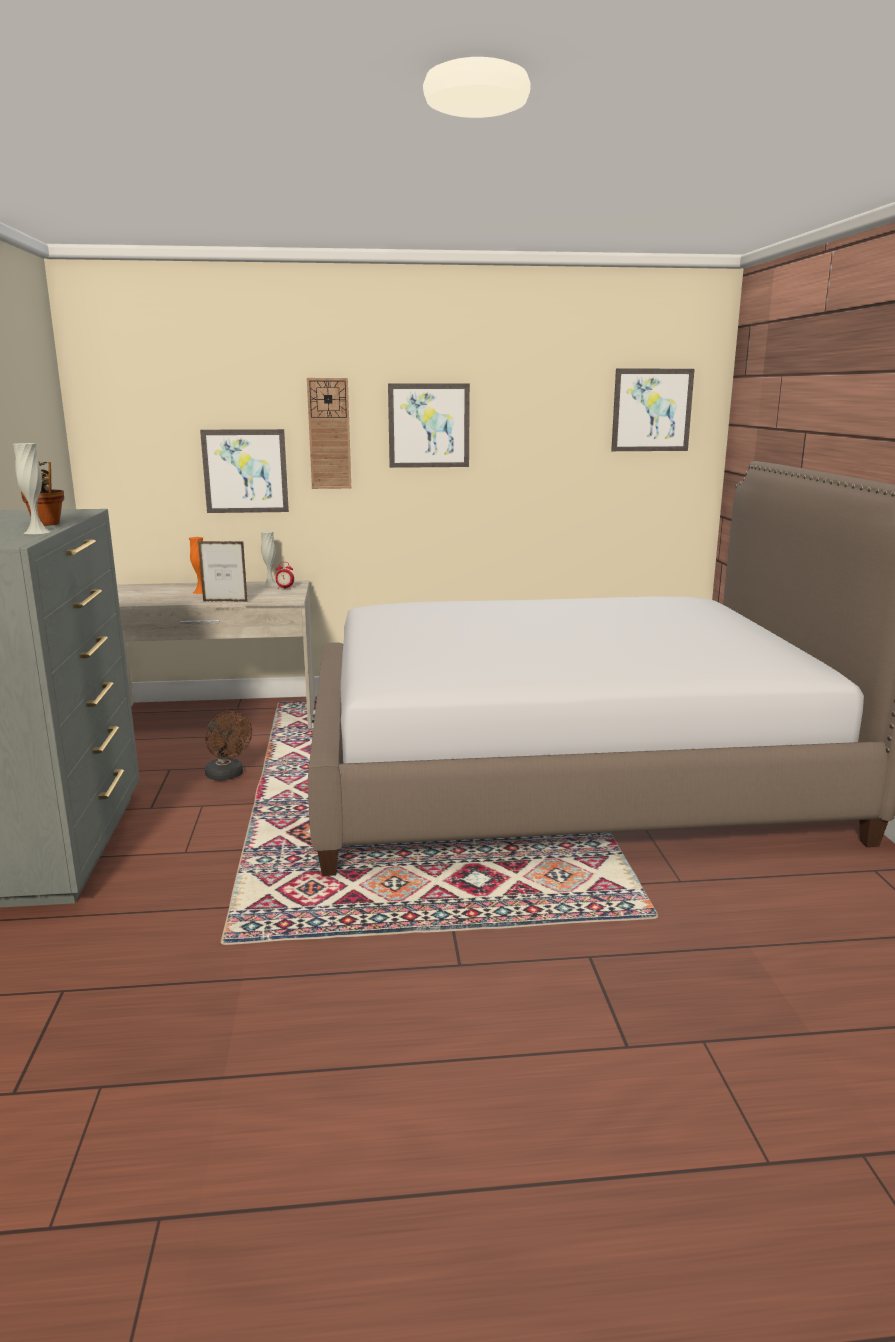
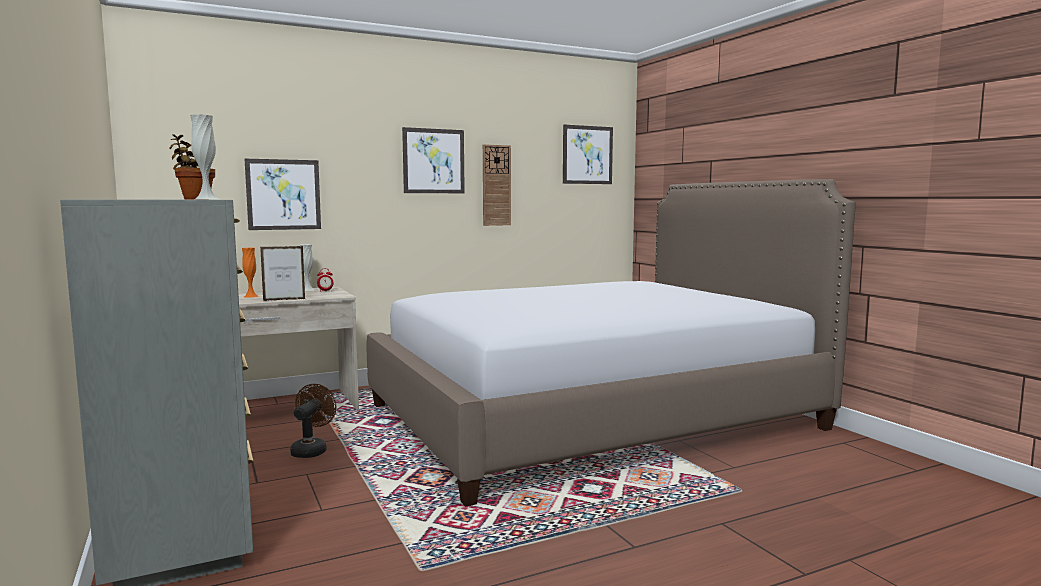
camera: 20 degrees left, 10 degrees down
brown fan [205,711,252,781] -> brown fan turned 105 degrees counterclockwise [290,384,336,458]
wall clock [307,378,351,489] -> wall clock moved to [483,144,511,226]

